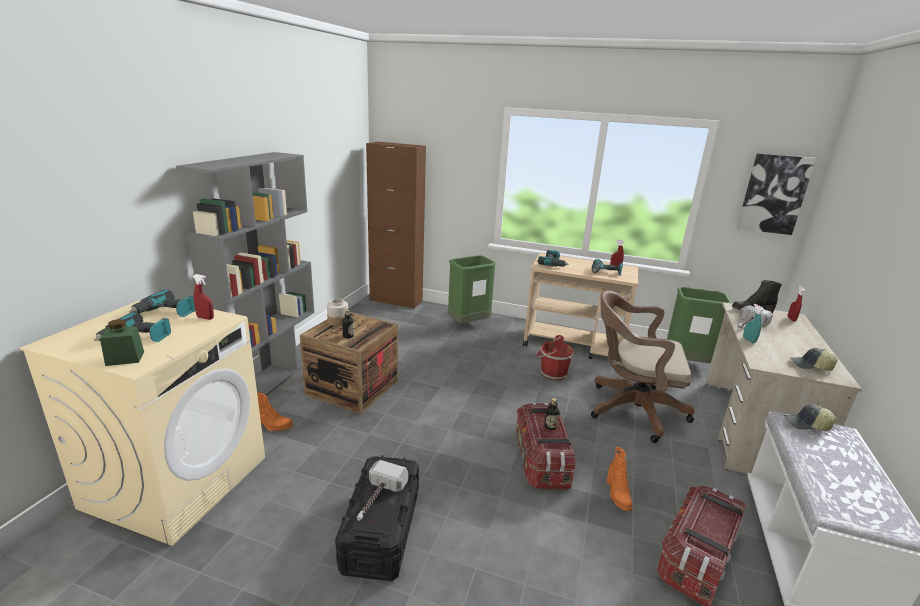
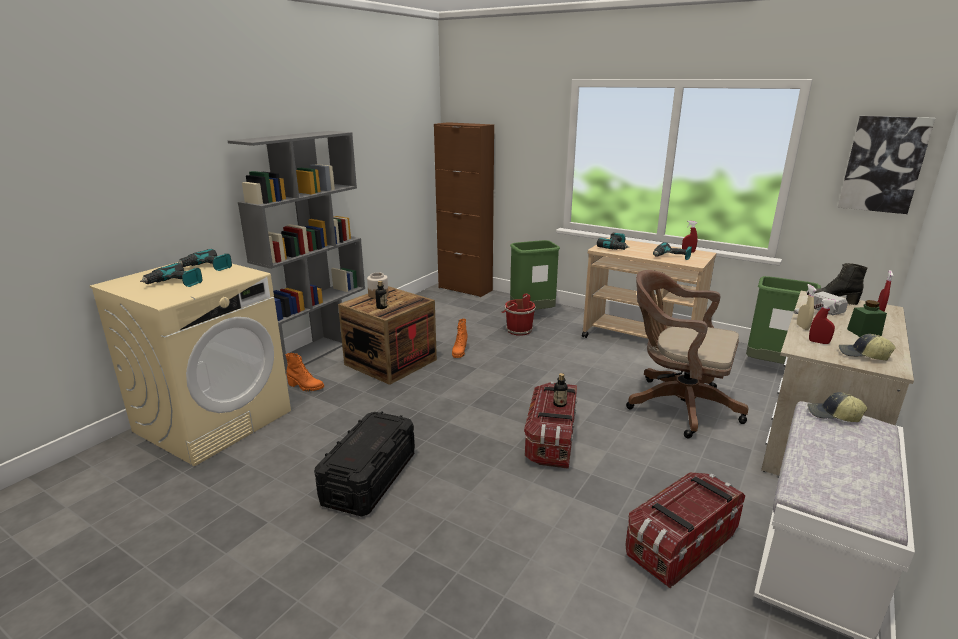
camera: 15 degrees right, 0 degrees up
green jar [100,319,144,366] -> green jar moved to [847,300,887,337]
red spray bottle [193,274,214,320] -> red spray bottle moved to [809,299,839,344]
hammer [357,460,408,521] -> none
red bucket [537,335,573,381] -> red bucket moved to [501,294,535,335]
orange boot [607,447,633,511] -> orange boot moved to [452,319,468,358]
turquoise spray bottle [743,304,764,343] -> beige spray bottle [797,284,817,330]

